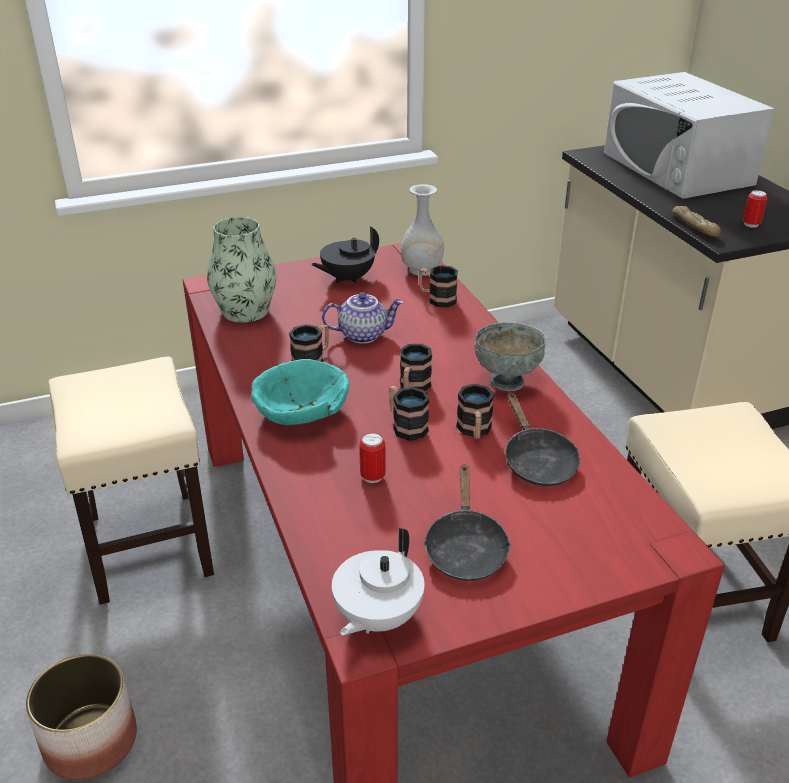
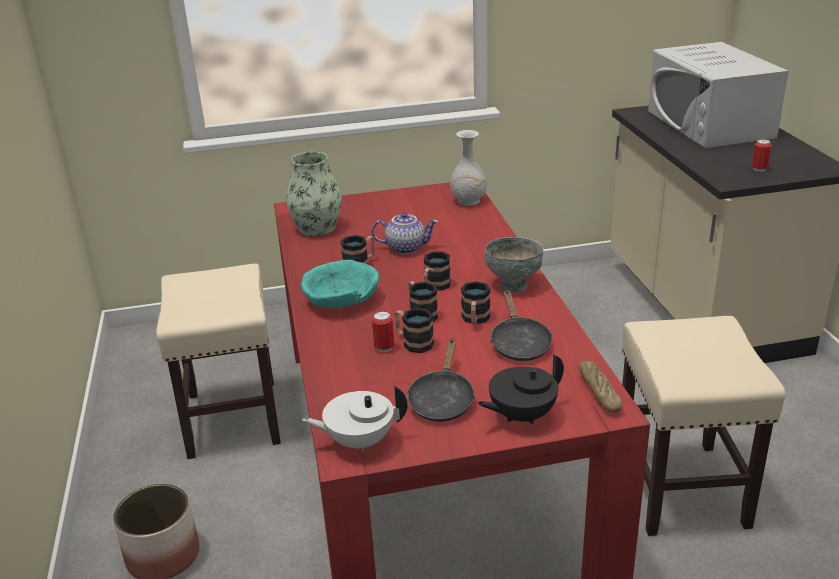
camera: 10 degrees right, 5 degrees down
black teapot [311,227,379,283] -> black teapot moved to [477,354,564,424]
white teapot [332,528,425,635] -> white teapot turned 45 degrees clockwise [302,386,407,452]
mug [419,266,458,308] -> mug moved to [395,308,434,353]
bread [673,206,721,237] -> bread moved to [579,361,623,413]

